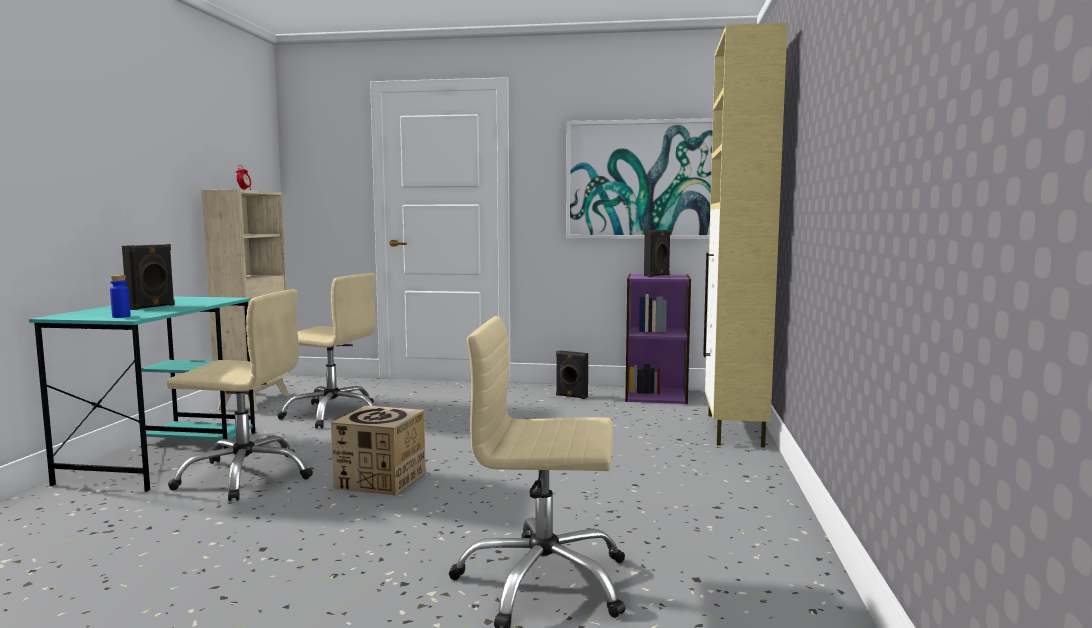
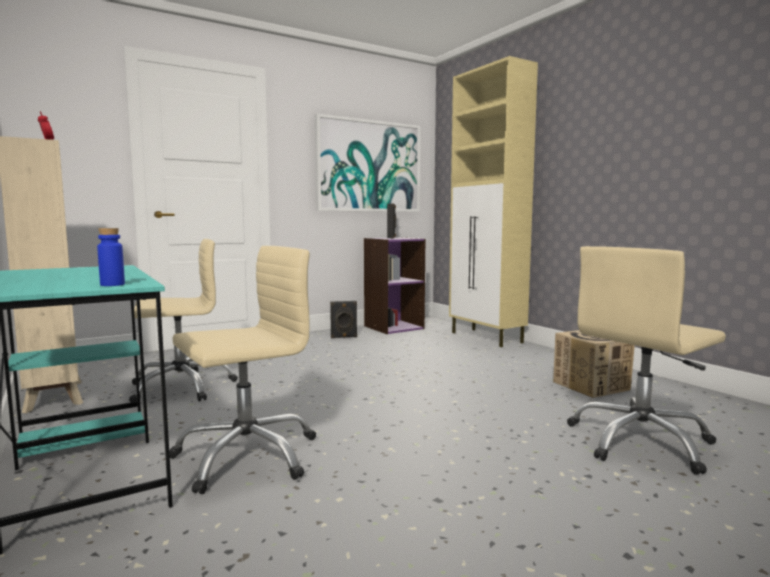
camera: 40 degrees left, 0 degrees up
black speaker [122,244,175,310] -> none
cardboard box [331,405,426,495] -> cardboard box moved to [553,330,635,398]

